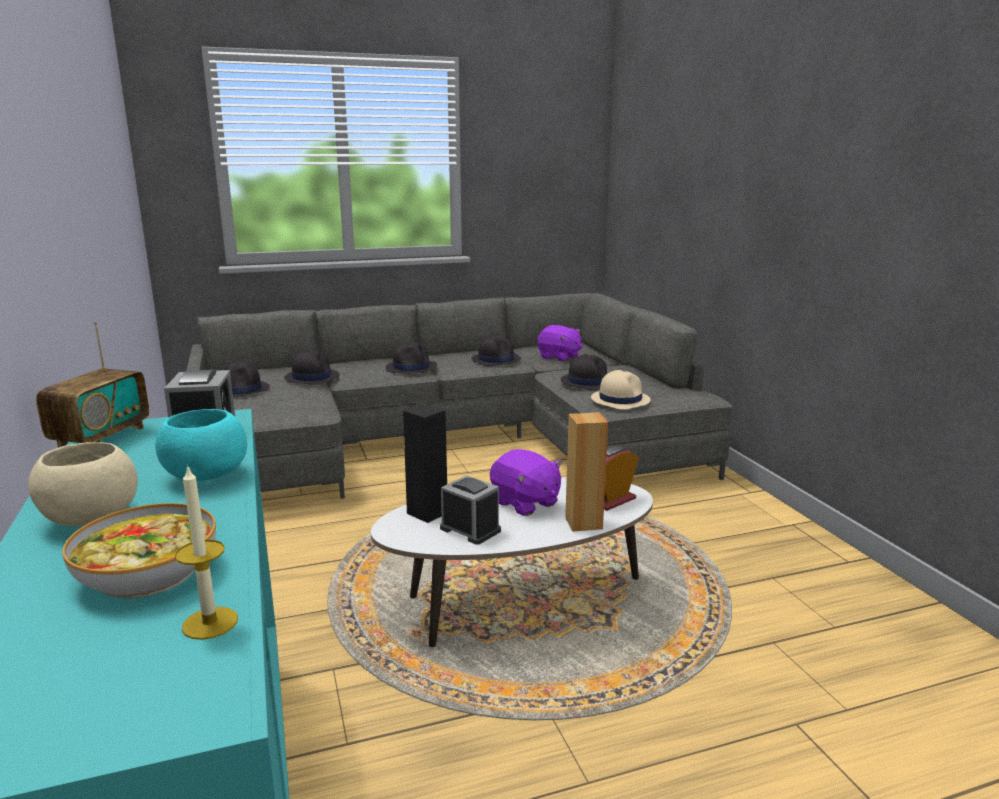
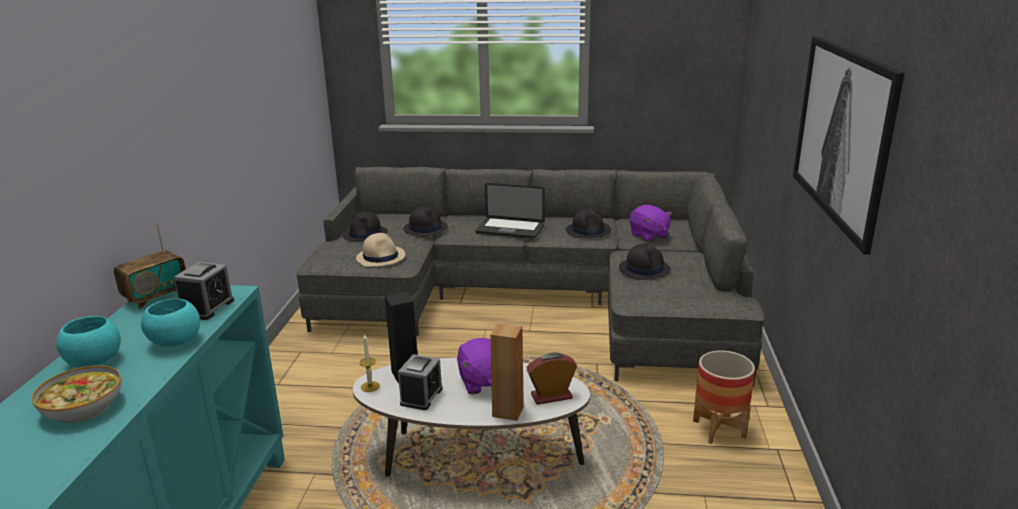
camera: 25 degrees right, 5 degrees up
beige bowl [28,442,138,526] -> turquoise bowl [56,316,121,367]
candle [175,464,238,640] -> candle moved to [359,334,380,392]
black hat [386,342,437,373] -> laptop [475,183,545,239]
alarm clock [440,475,501,545] -> alarm clock turned 45 degrees clockwise [398,354,443,410]
beige hat [591,370,651,410] -> beige hat moved to [356,233,405,267]
none -> planter [693,351,755,444]
none -> picture [793,36,904,255]

